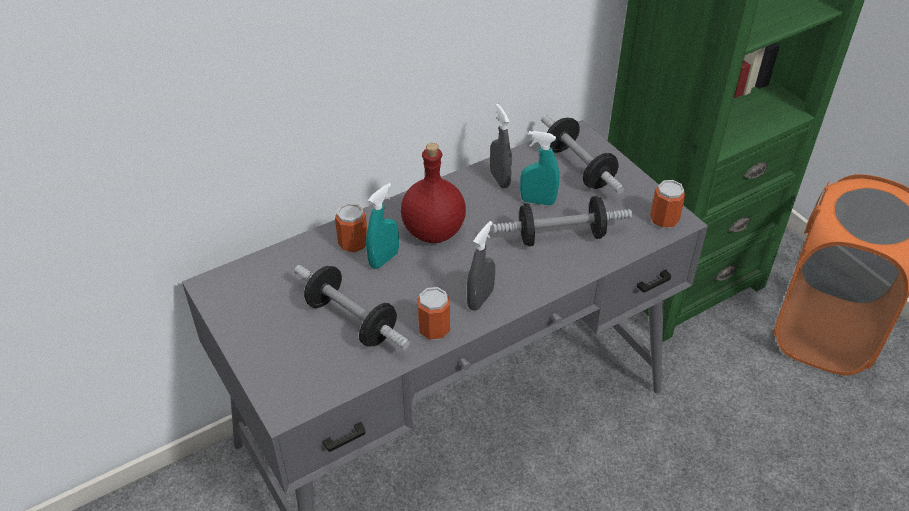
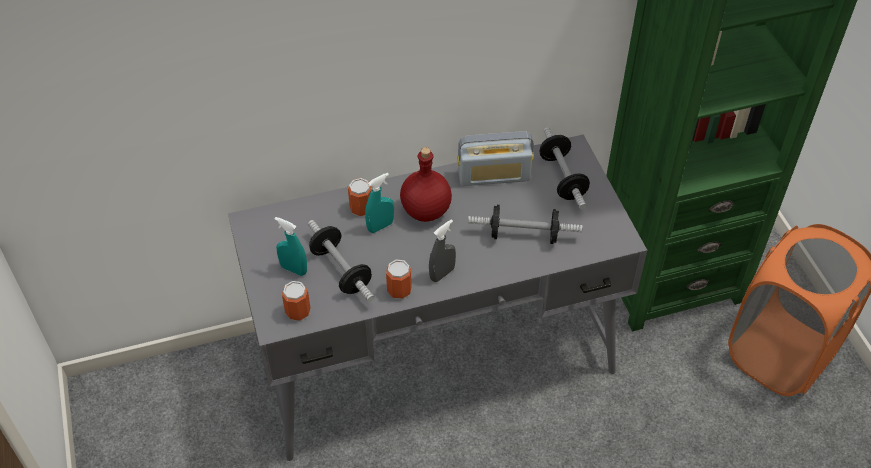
camera: 15 degrees right, 5 degrees up
grey spray bottle [490,104,512,189] -> radio [457,131,534,186]
turquoise spray bottle [520,131,560,206] -> turquoise spray bottle moved to [275,217,307,276]
can [650,180,686,229] -> can moved to [282,281,310,321]

